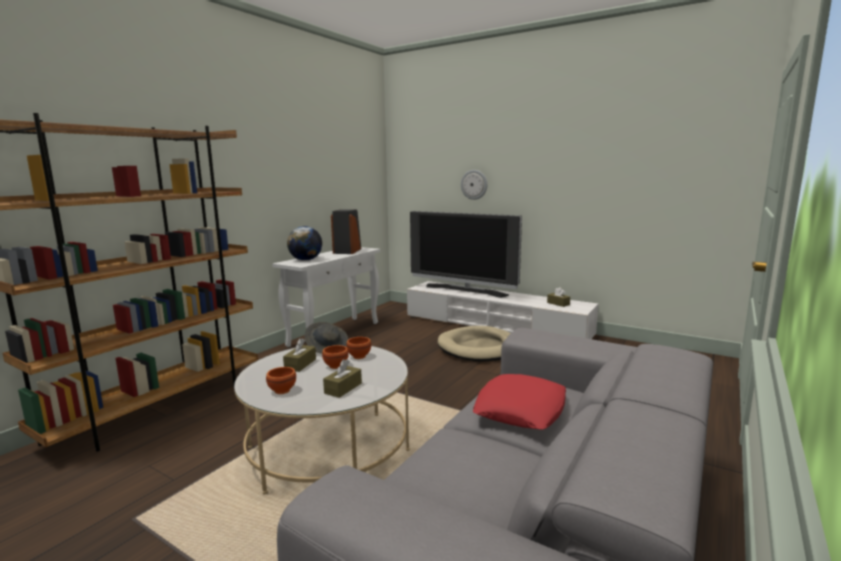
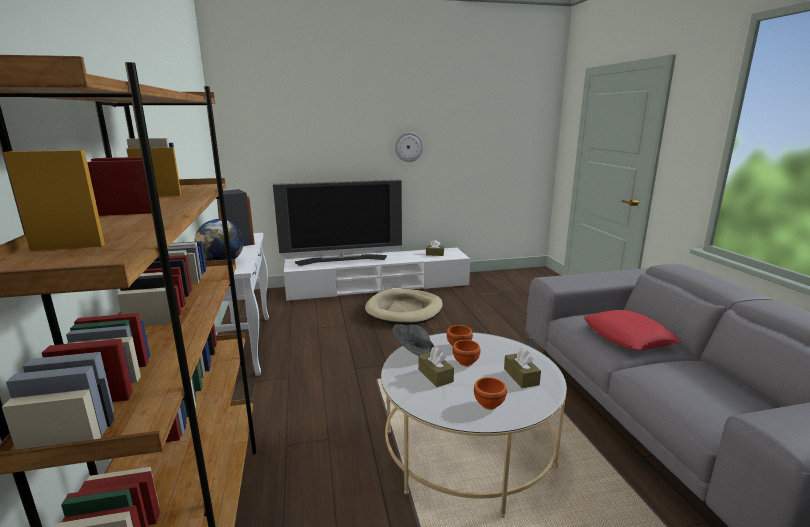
camera: 45 degrees left, 5 degrees up
wall clock [461,170,487,200] -> wall clock moved to [395,132,424,162]

